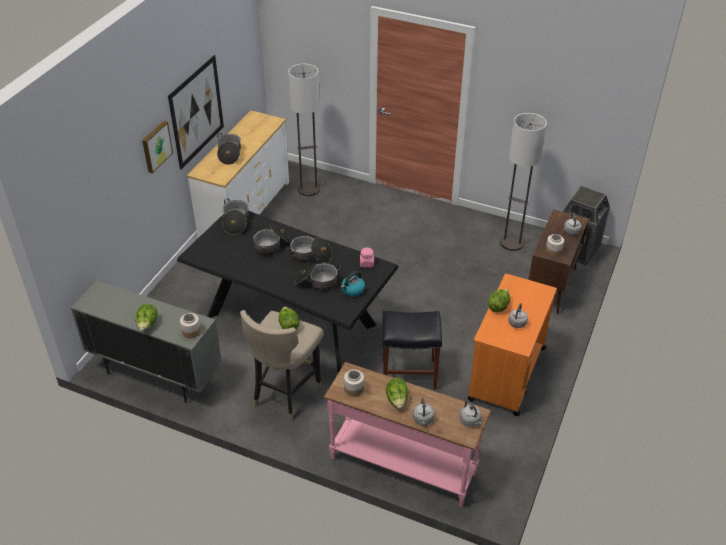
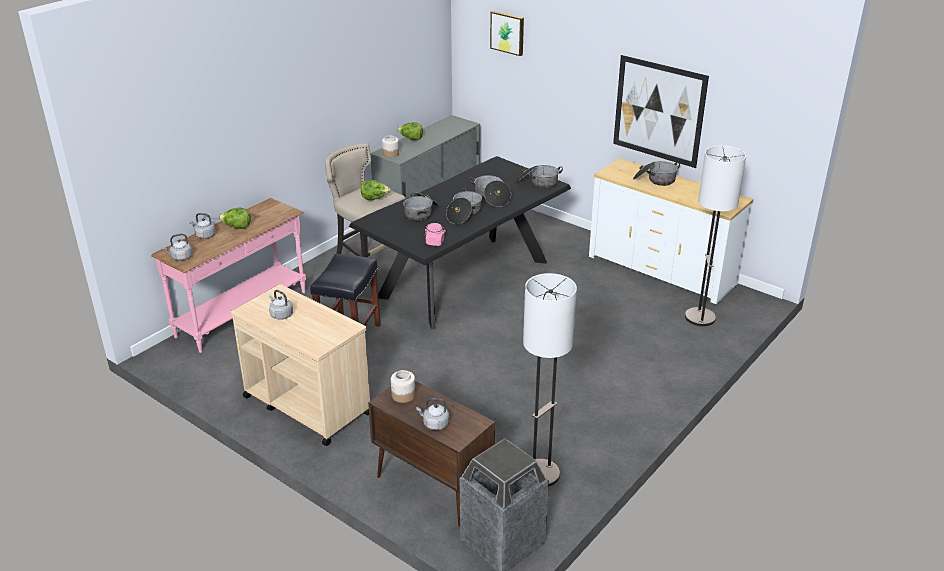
camera: 105 degrees right, 10 degrees down
picture [142,121,173,173] -> picture moved to [490,11,524,56]
kettle [341,271,365,297] -> none
jar [344,369,364,397] -> none
orange cart [467,274,557,416] -> beige cart [231,284,370,446]
lettuce [488,289,510,312] -> none

